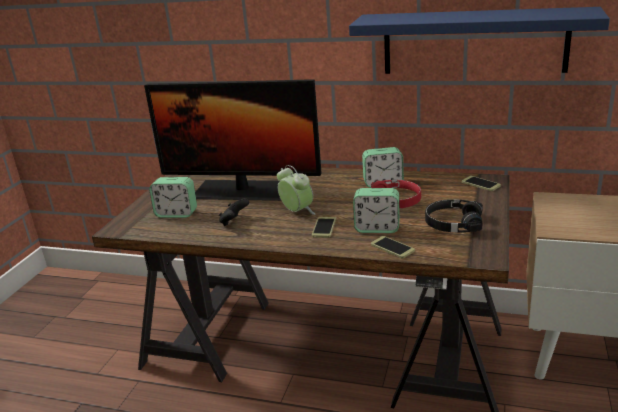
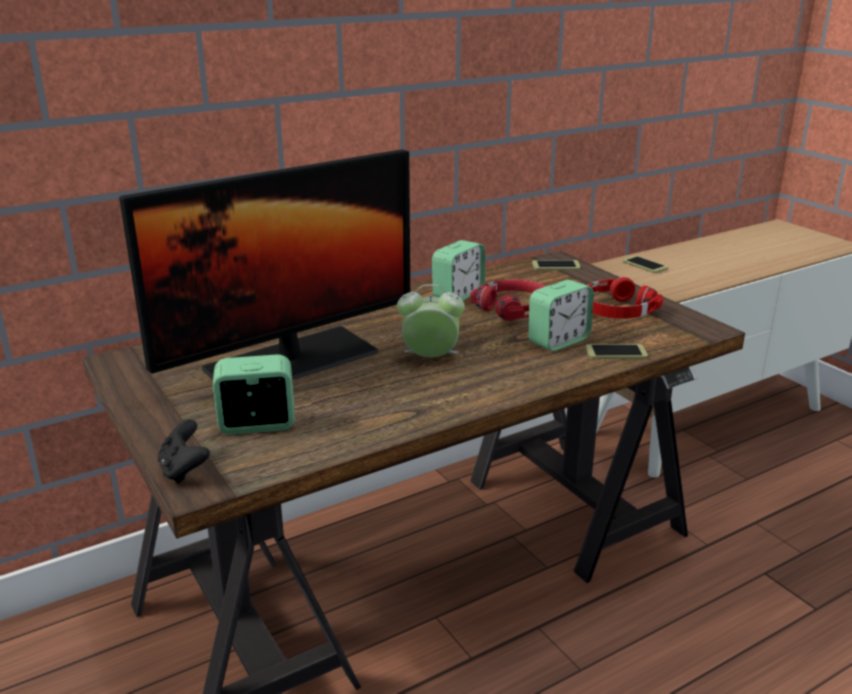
camera: 50 degrees left, 0 degrees up
alarm clock [149,177,197,218] -> alarm clock turned 150 degrees counterclockwise [213,354,295,435]
black game controller [219,198,249,226] -> black game controller moved to [158,419,210,484]
phone [312,217,336,238] -> phone moved to [623,255,668,273]
blue shelf [349,7,610,74] -> none
black headphones [425,199,483,232] -> red headphones [587,277,663,319]

